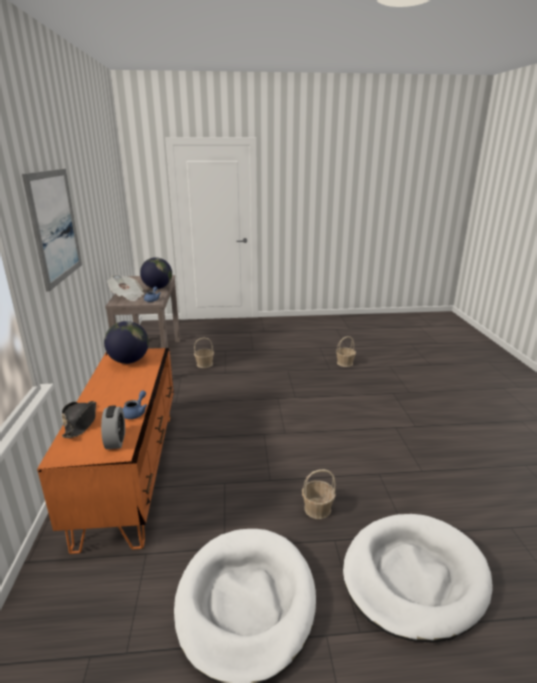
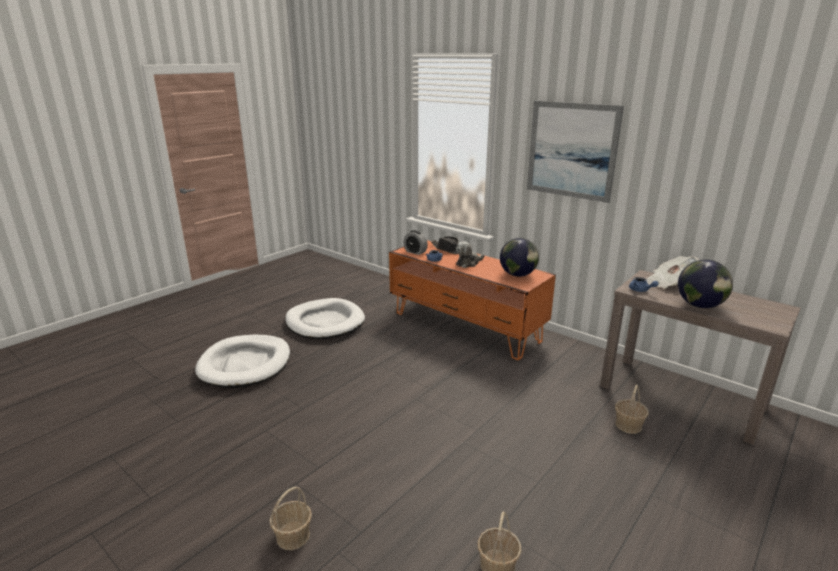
camera: 135 degrees right, 0 degrees up
basket [302,469,336,519] -> basket moved to [269,487,312,550]
none -> plush toy [456,241,485,268]

